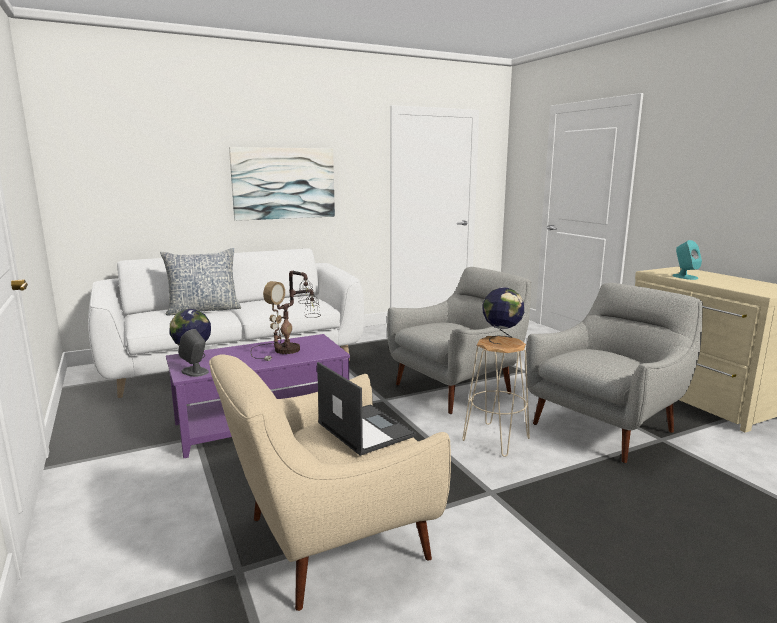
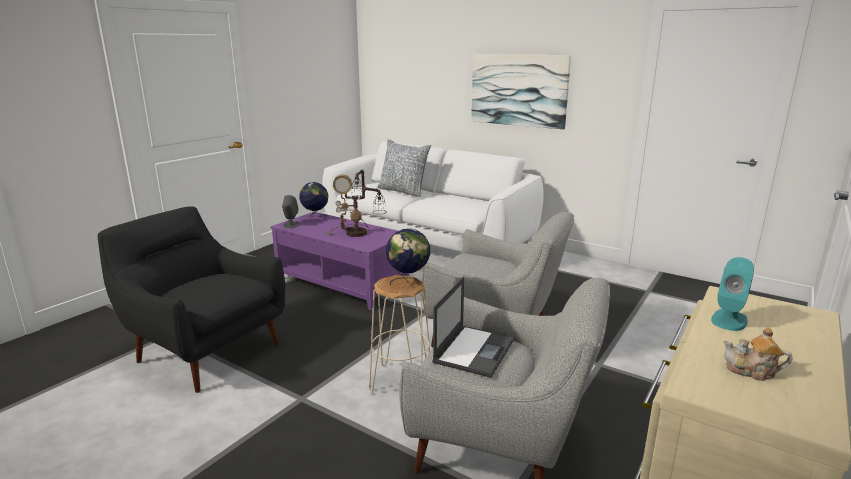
camera: 60 degrees right, 5 degrees up
beige armchair [209,354,451,611] -> black armchair [98,206,285,393]
laptop [317,362,416,456] -> laptop moved to [432,277,514,378]
none -> teapot [723,328,792,381]

